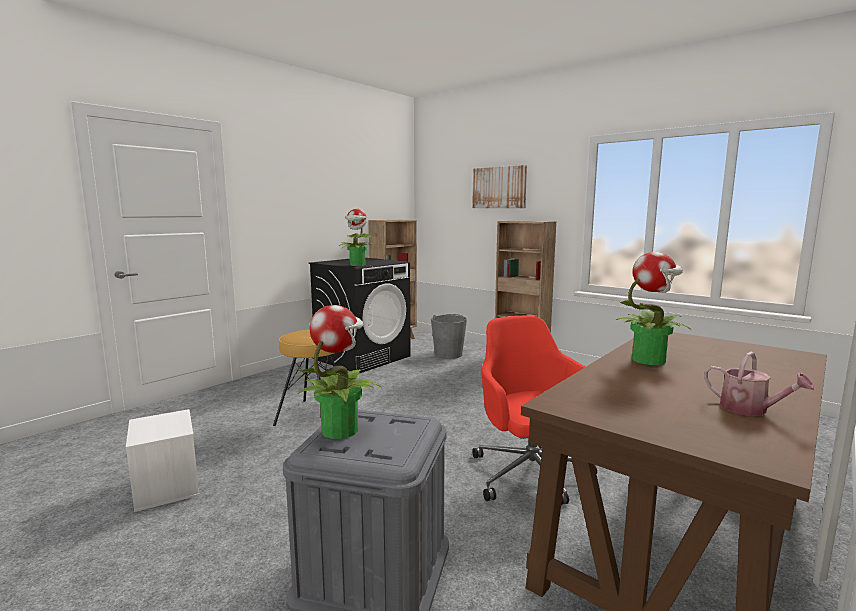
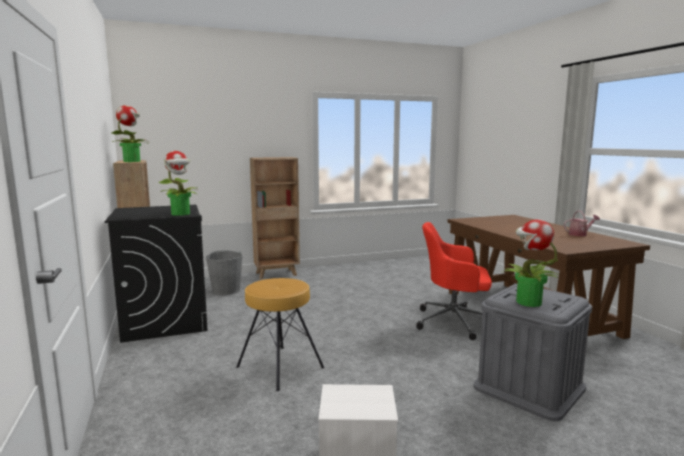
camera: 60 degrees left, 0 degrees up
picture [472,165,527,208] -> none
potted plant [616,252,692,365] -> potted plant moved to [112,105,149,162]

